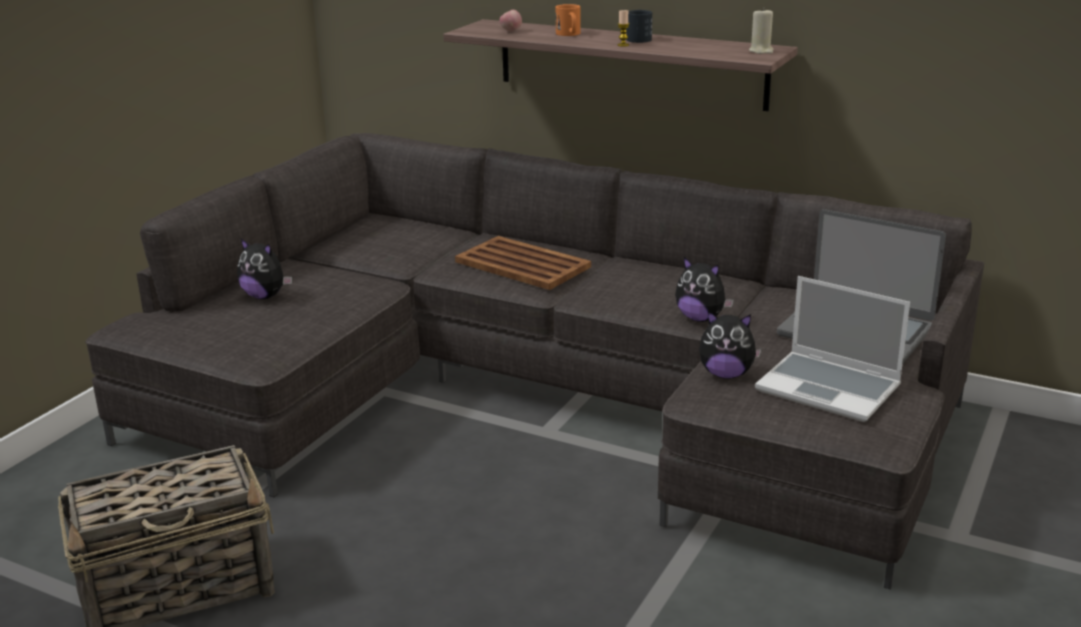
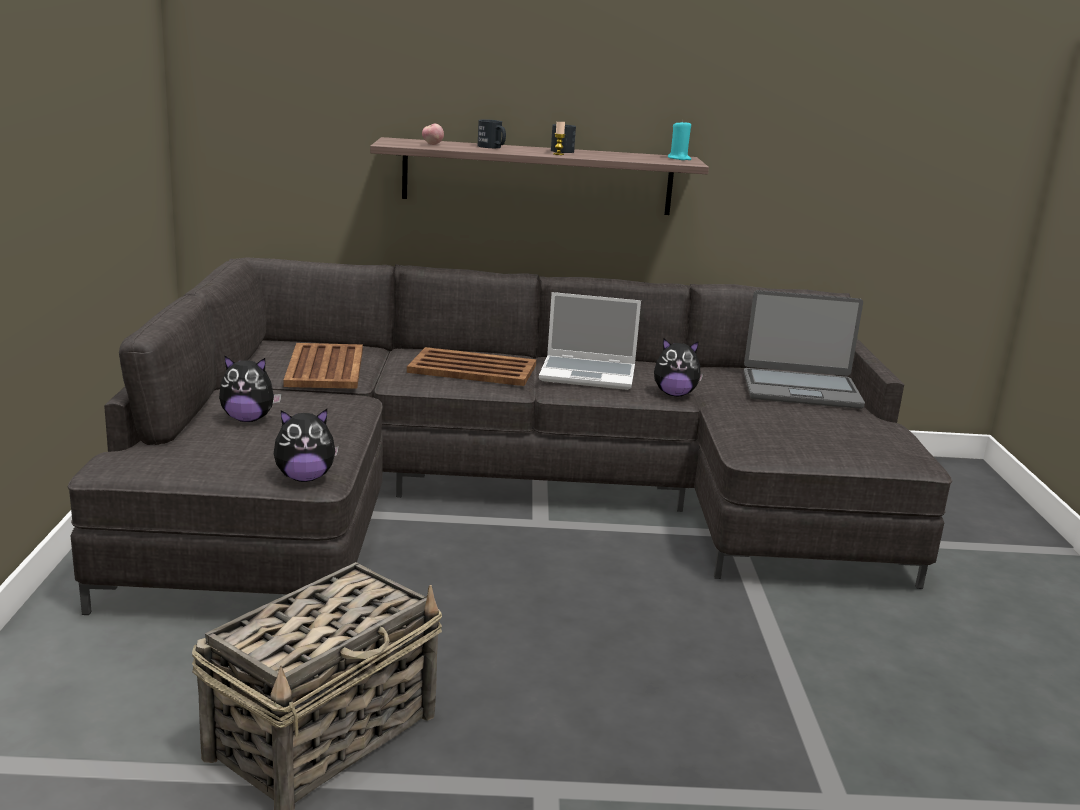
camera: 30 degrees left, 5 degrees down
orange mug [556,4,581,36] -> black mug [478,119,506,148]
plush toy [699,311,762,379] -> plush toy moved to [274,409,339,482]
beige candle [749,7,774,54] -> turquoise candle [668,121,691,160]
laptop [755,276,910,422] -> laptop moved to [539,292,641,390]
none -> brown tray [283,343,363,389]

